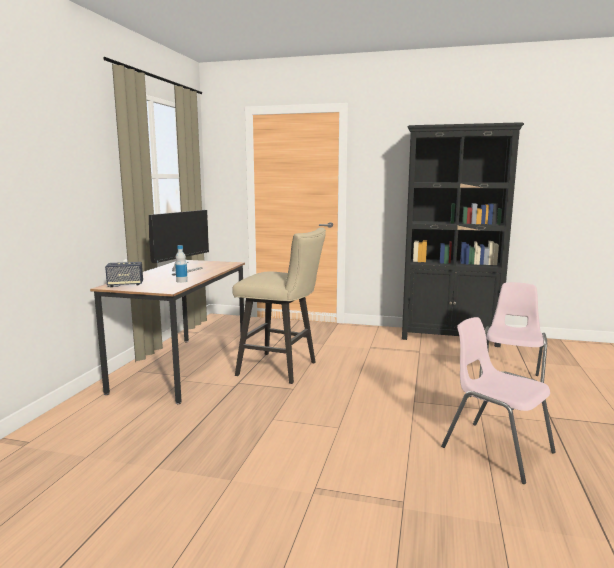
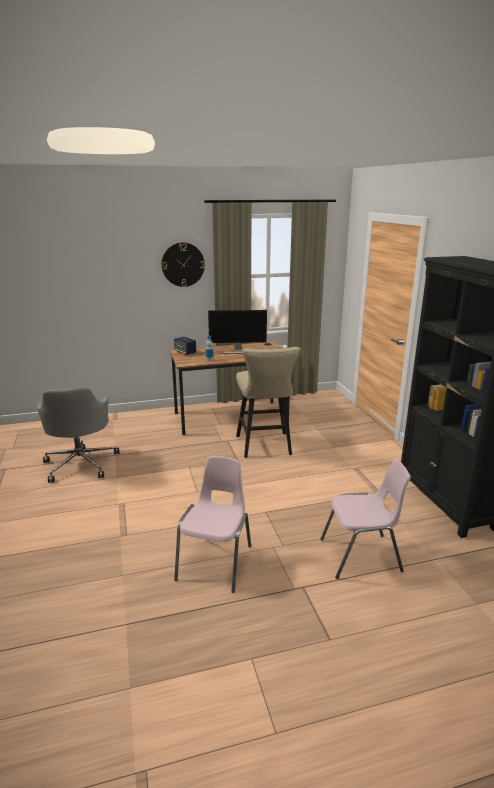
camera: 60 degrees right, 10 degrees up
none -> grey office chair [37,387,119,483]
none -> wall clock [162,242,205,287]

